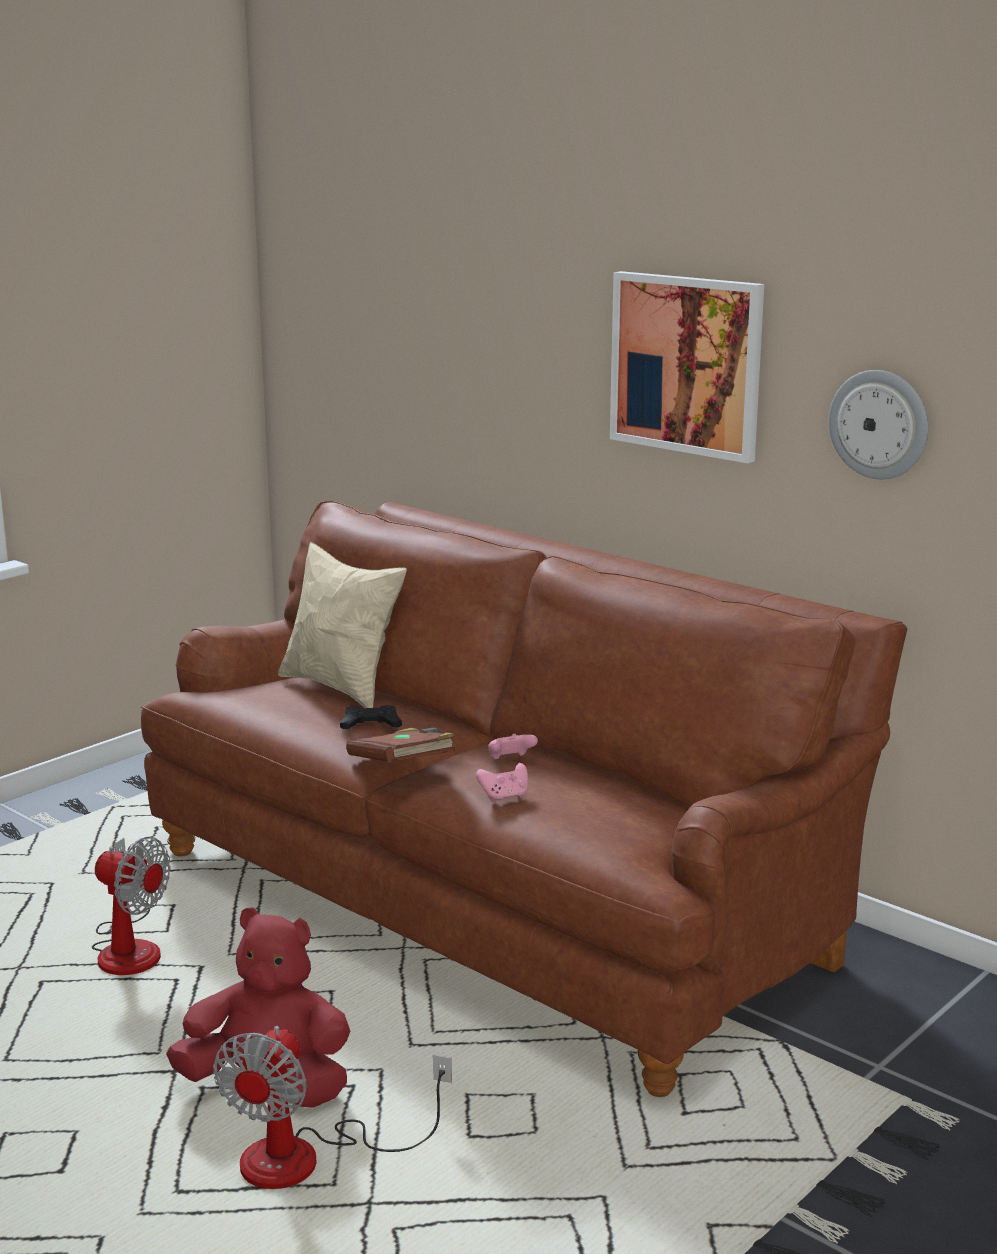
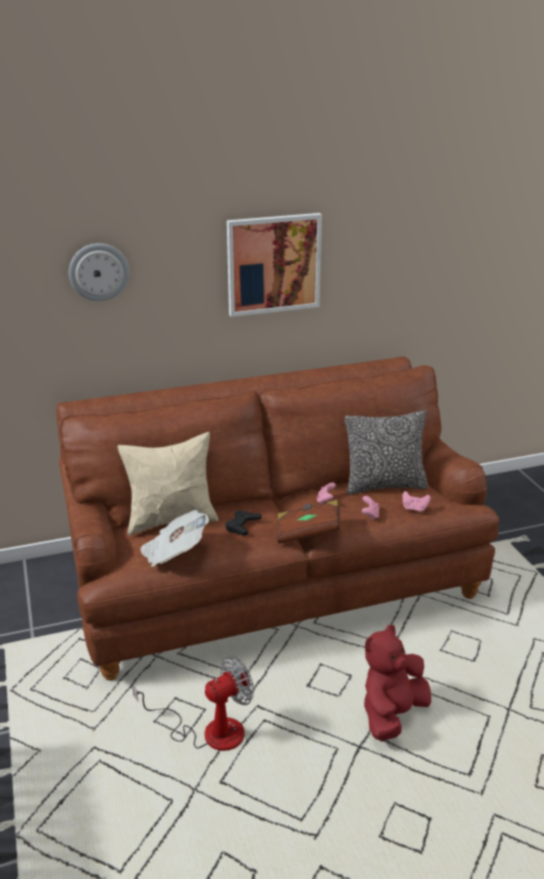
camera: 60 degrees left, 10 degrees up
fan [213,1026,452,1189] -> none
wall clock [829,370,928,479] -> wall clock moved to [69,243,129,301]
none -> newspaper [140,510,209,567]
none -> pillow [345,411,428,495]
none -> pink game controller [402,491,431,513]

